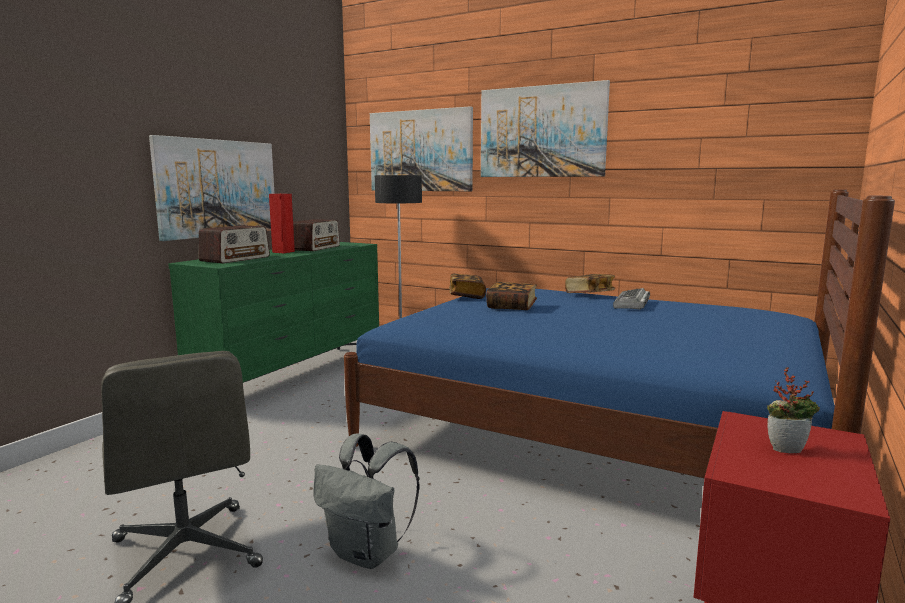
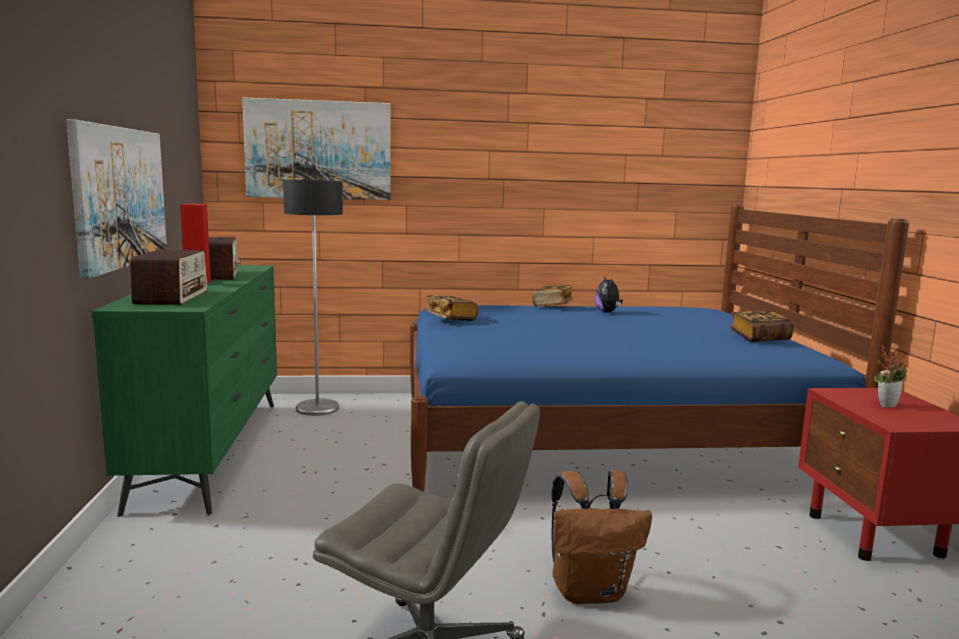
camera: 35 degrees left, 0 degrees up
grey backpack [313,433,420,569] -> brown backpack [551,470,652,604]
picture [481,80,610,177] -> none
book [486,282,537,310] -> book moved to [730,311,794,342]
keyboard [613,288,650,309] -> plush toy [595,276,623,312]

